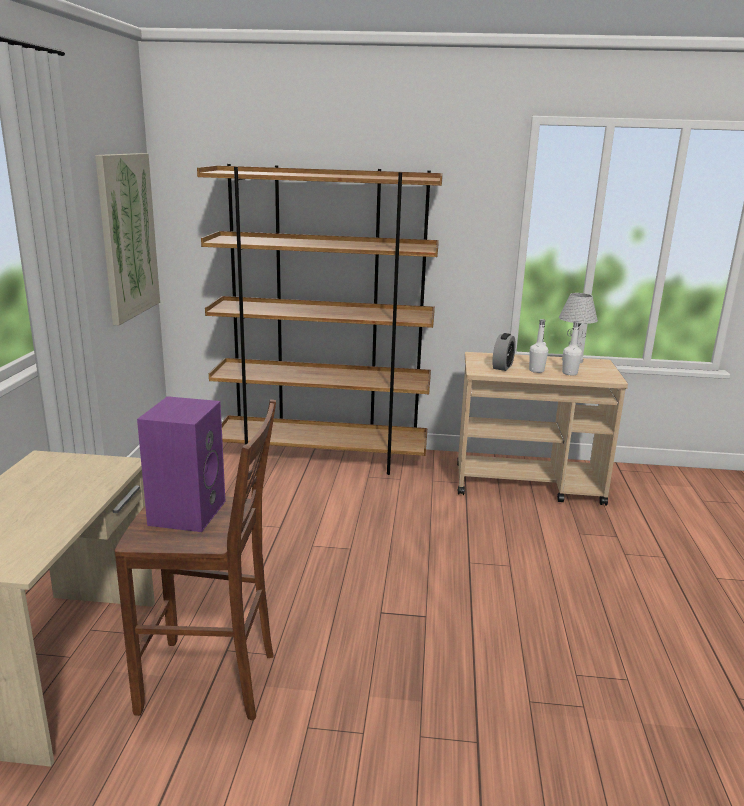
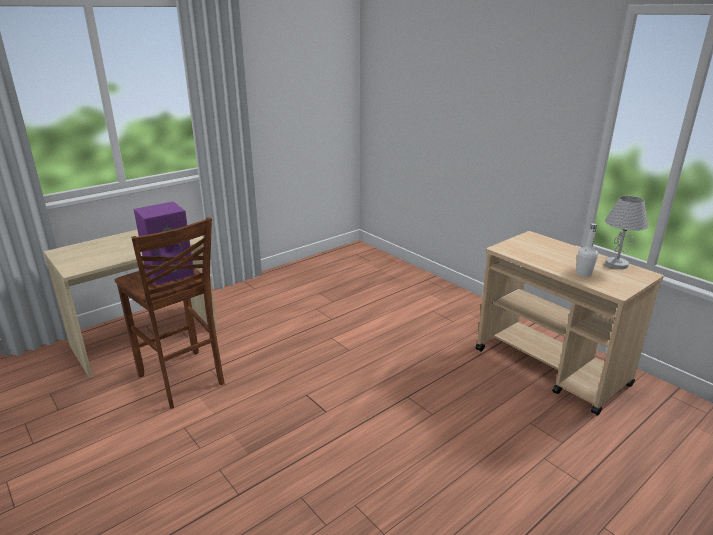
camera: 45 degrees right, 5 degrees up
picture [95,153,160,325] -> none
brown bookcase [197,164,443,475] -> none
alarm clock [492,333,516,371] -> none
white bottle [529,319,548,373] -> none

